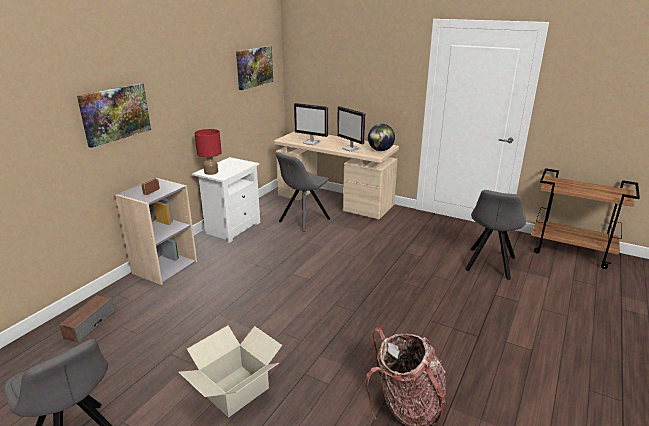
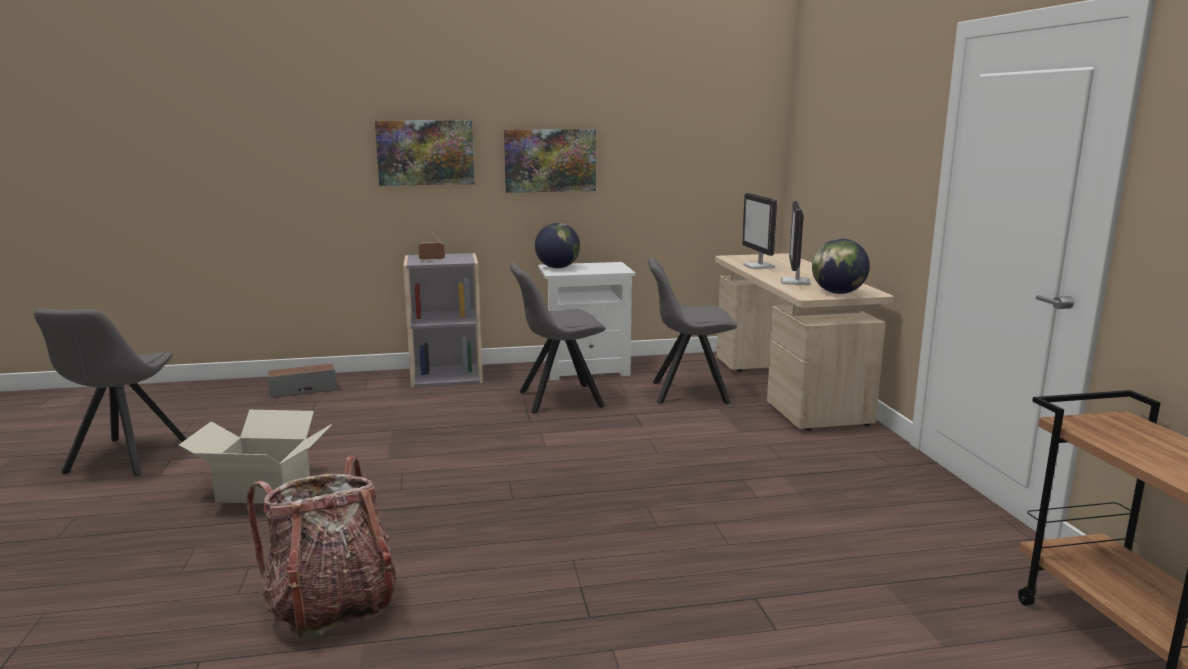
camera: 50 degrees right, 10 degrees down
red table lamp [195,129,222,175] -> globe [535,223,580,268]
picture [236,46,273,90] -> picture moved to [504,129,596,193]
grey chair [465,190,526,280] -> grey chair moved to [510,263,606,414]

